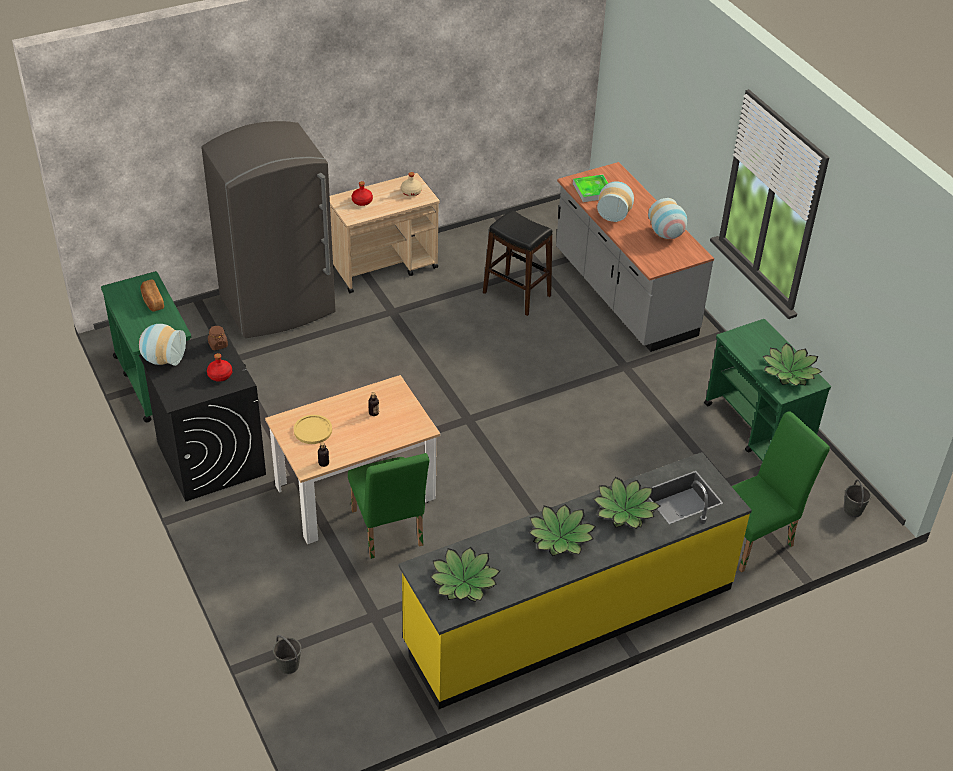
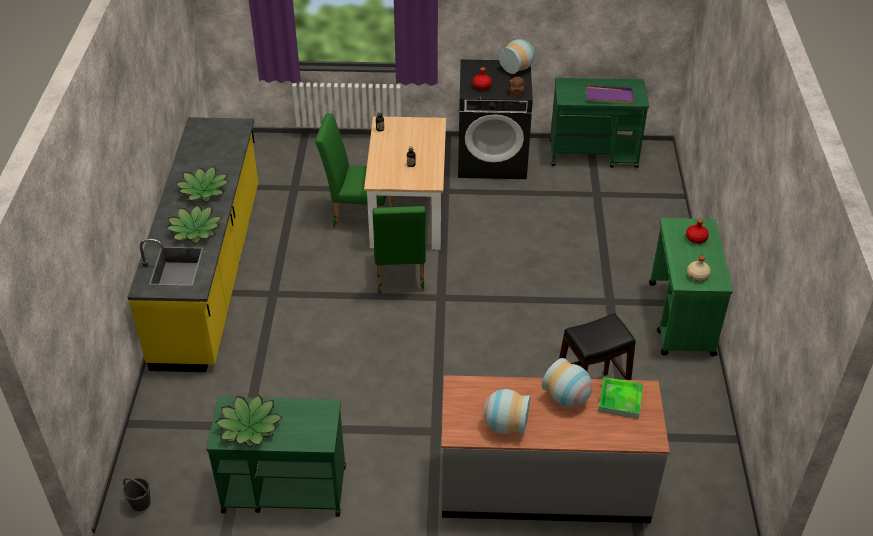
camera: 120 degrees right, 0 degrees up
bread [140,279,164,312] -> purple tray [586,85,634,104]
grey fridge [201,121,335,338] -> none
grey bucket [273,635,302,674] -> none
yellow plate [294,415,332,444] -> none
beige cart [330,173,440,293] -> green cart [649,218,733,356]
potted plant [430,547,500,602] -> none
green chair [732,411,830,572] -> green chair moved to [373,206,426,293]

